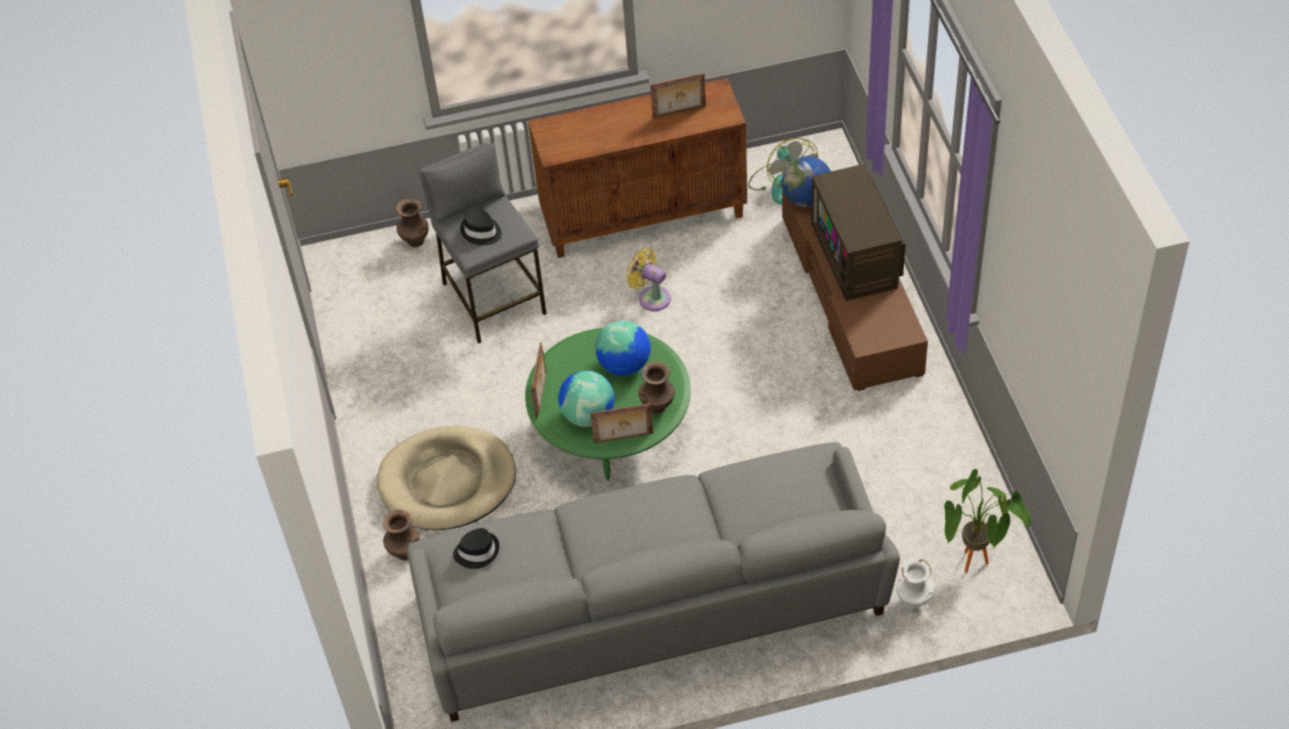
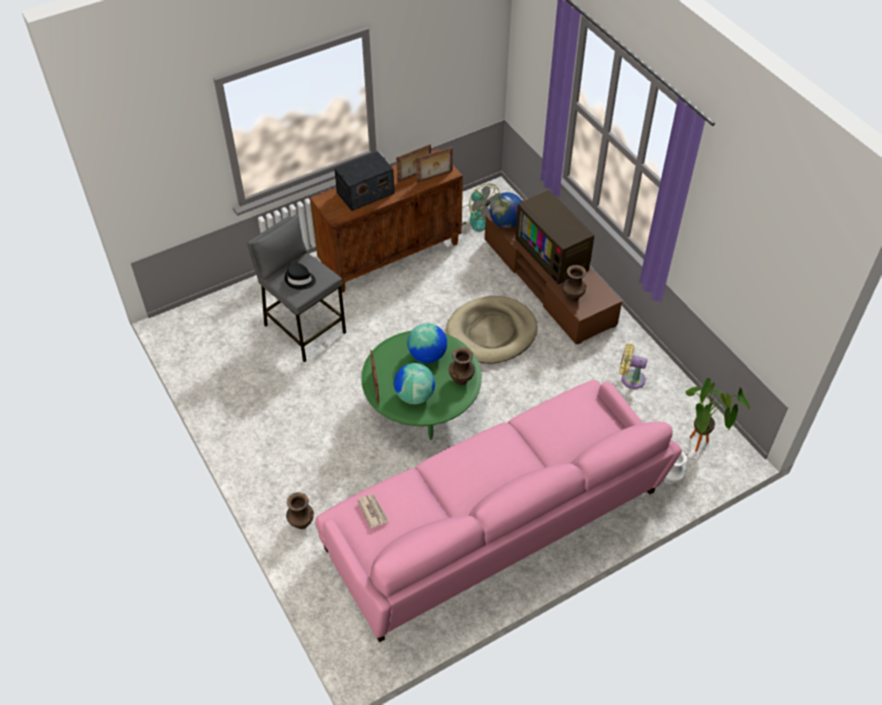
camera: 20 degrees left, 0 degrees up
beige dog bed [377,426,516,530] -> beige dog bed moved to [446,296,538,363]
brown vase [396,199,429,247] -> brown vase moved to [562,265,586,302]
grey sofa [407,442,900,722] -> pink sofa [316,380,682,642]
black hat [453,528,499,569] -> newspaper [357,494,389,529]
picture frame [590,403,653,443] -> picture frame moved to [416,147,453,183]
yellow fan [626,248,671,311] -> yellow fan moved to [619,344,647,389]
none -> radio [334,151,394,211]

